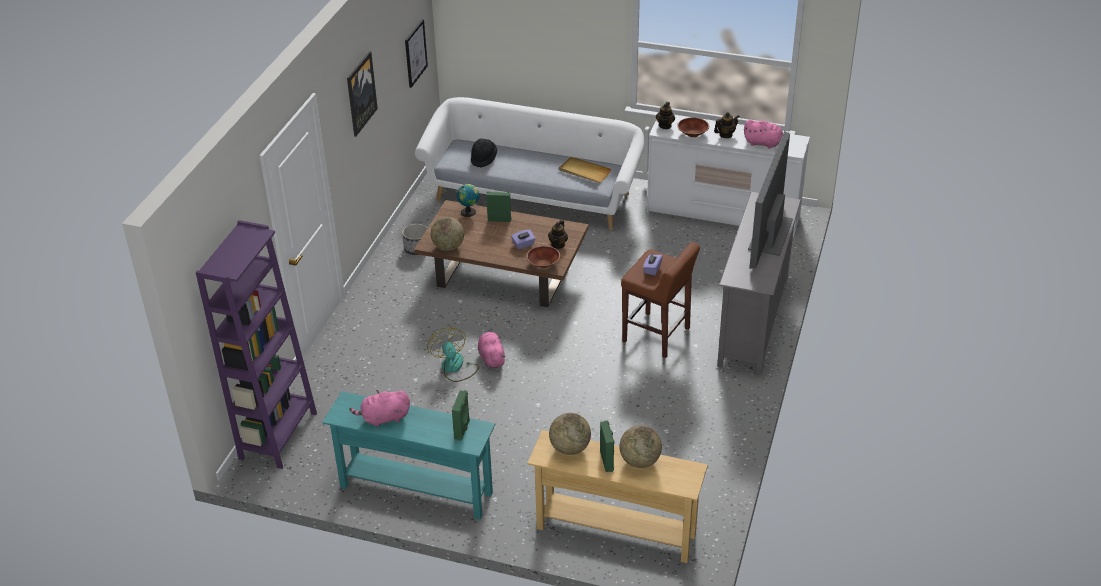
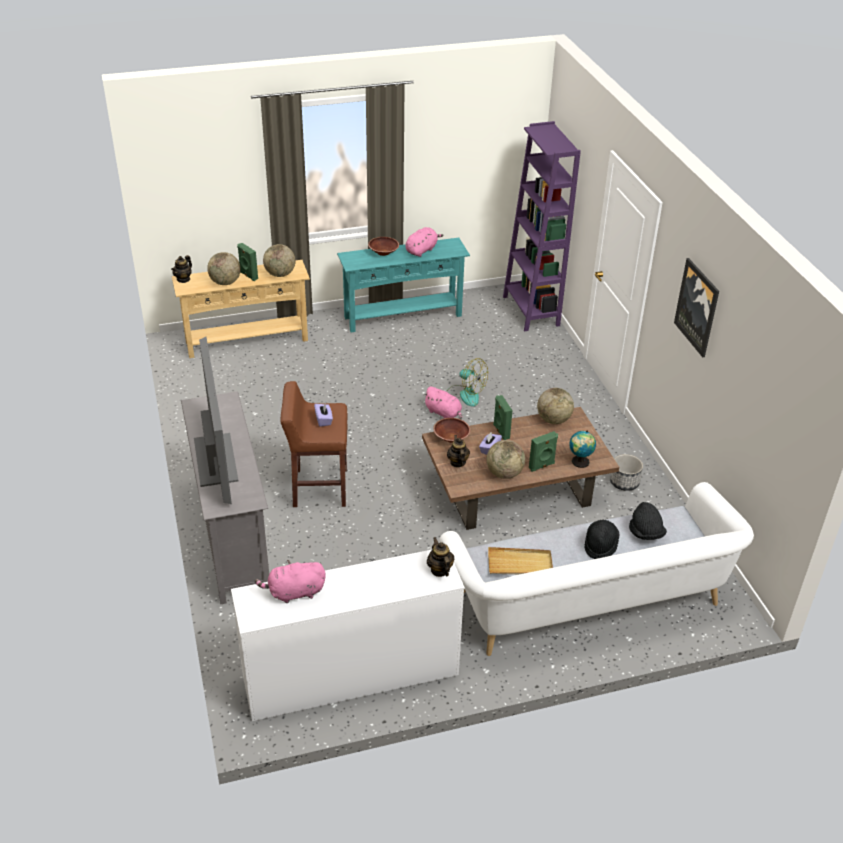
camera: 145 degrees right, 0 degrees up
picture [405,19,428,88] -> none
green speaker [452,390,470,441] -> green speaker moved to [493,395,512,440]
brown bowl [677,117,709,137] -> brown bowl moved to [368,237,399,256]
teapot [714,112,739,138] -> teapot moved to [171,255,192,283]
none -> globe [487,440,525,479]
none -> black hat [585,520,620,559]

